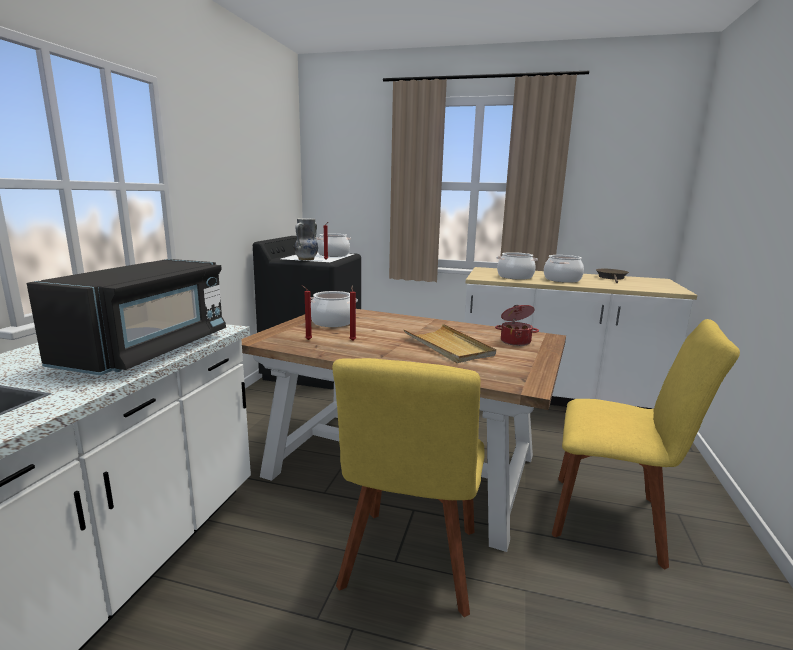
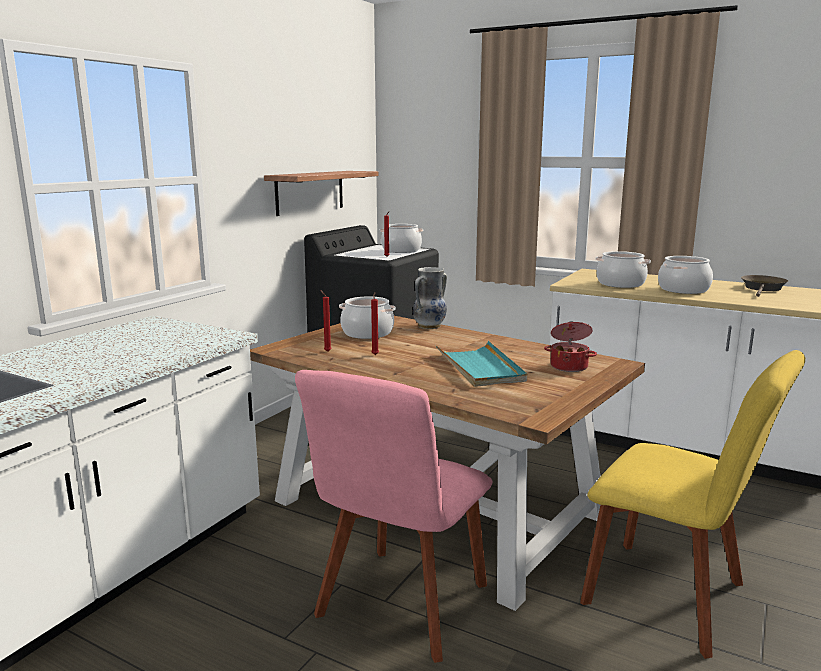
camera: 15 degrees right, 0 degrees up
black microwave [27,259,226,376] -> none
vase [294,218,318,261] -> vase moved to [413,267,447,329]
yellow chair [332,358,485,617] -> pink chair [295,370,492,663]
beige tray [404,324,496,363] -> turquoise tray [436,341,527,387]
none -> shelf [264,171,379,216]

